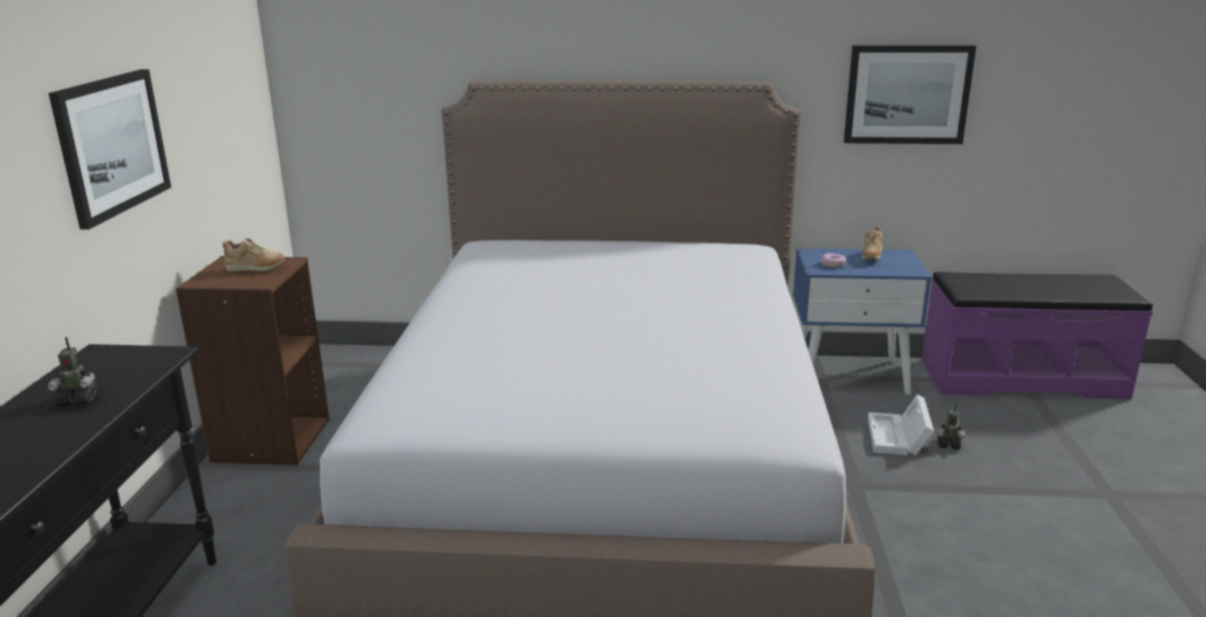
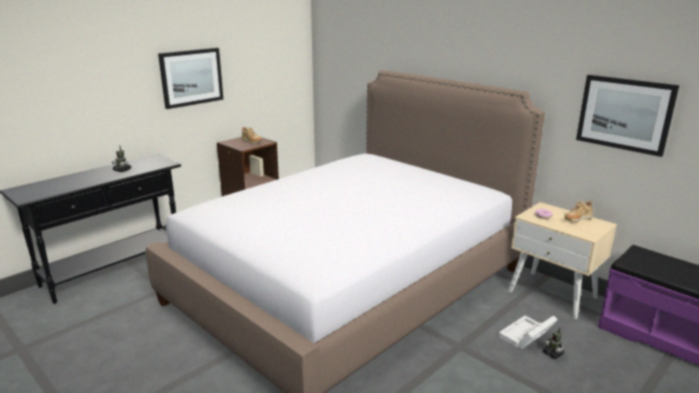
camera: 40 degrees right, 0 degrees up
blue nightstand [793,248,932,395] -> beige nightstand [508,202,617,319]

